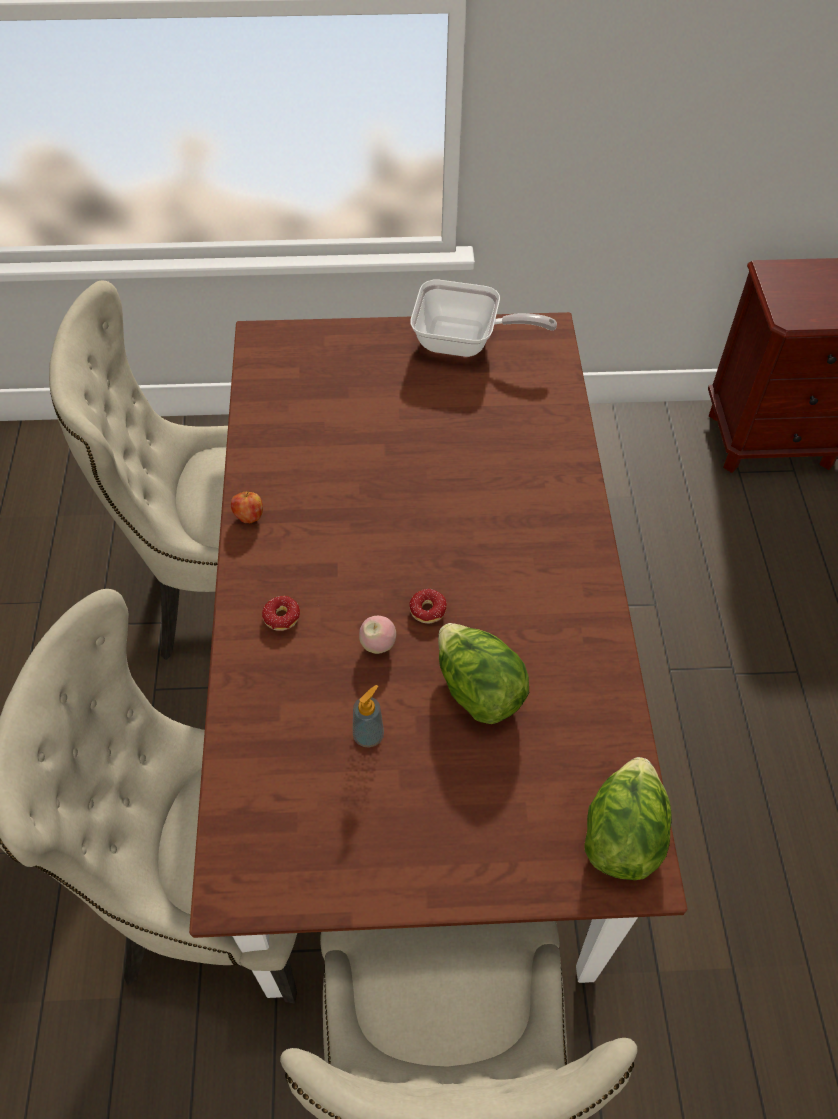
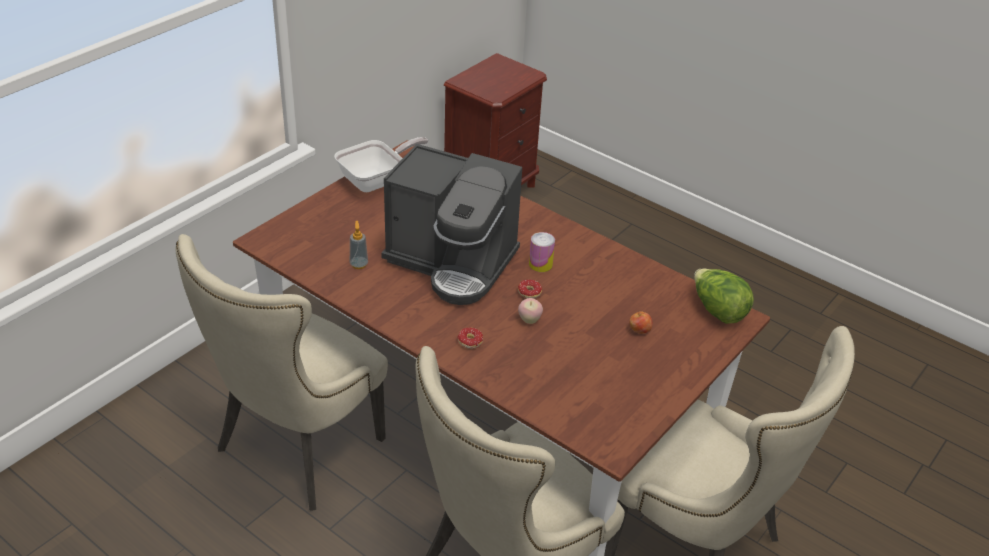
camera: 50 degrees left, 15 degrees down
apple [231,491,263,523] -> apple moved to [629,311,653,334]
soap dispenser [353,685,384,748] -> soap dispenser moved to [350,221,368,269]
lettuce [438,623,529,724] -> none
none -> coffee machine [381,144,522,305]
none -> can [529,232,555,272]

